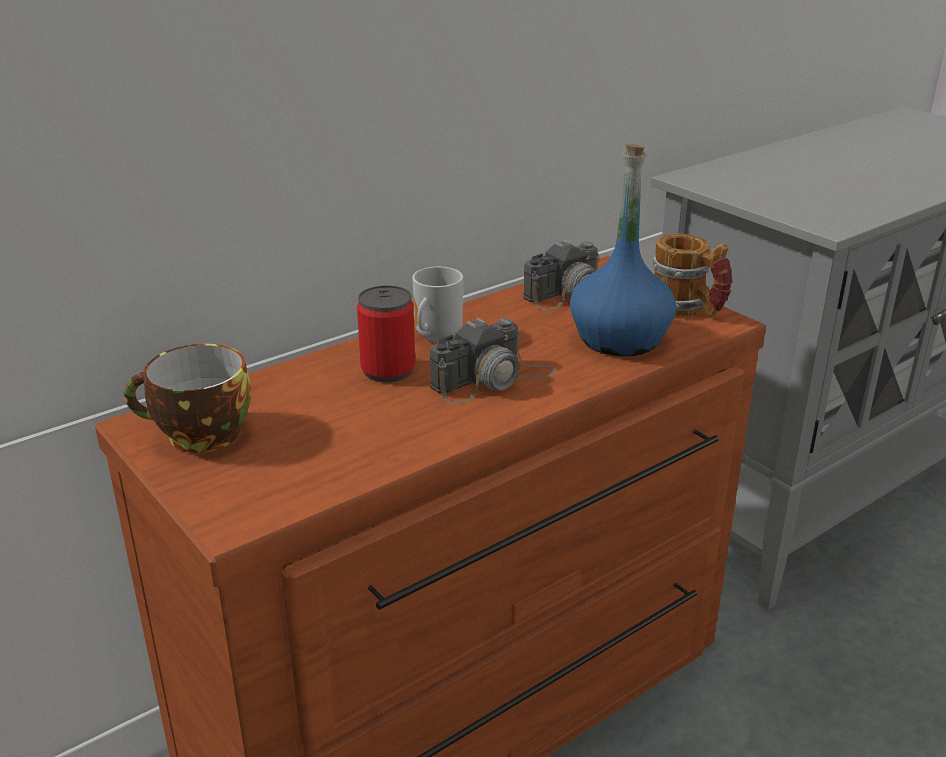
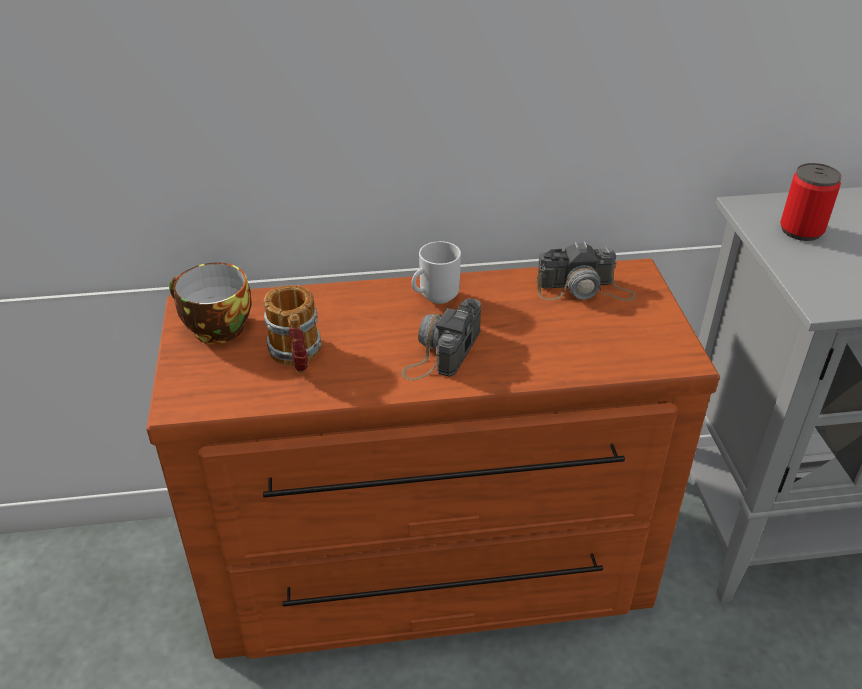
camera: 30 degrees right, 10 degrees up
can [357,285,415,382] -> can moved to [780,163,842,241]
camera [430,318,557,405] -> camera turned 120 degrees clockwise [402,298,481,380]
blue bottle [570,144,676,356] -> none
mug [653,234,733,317] -> mug moved to [264,285,322,373]

